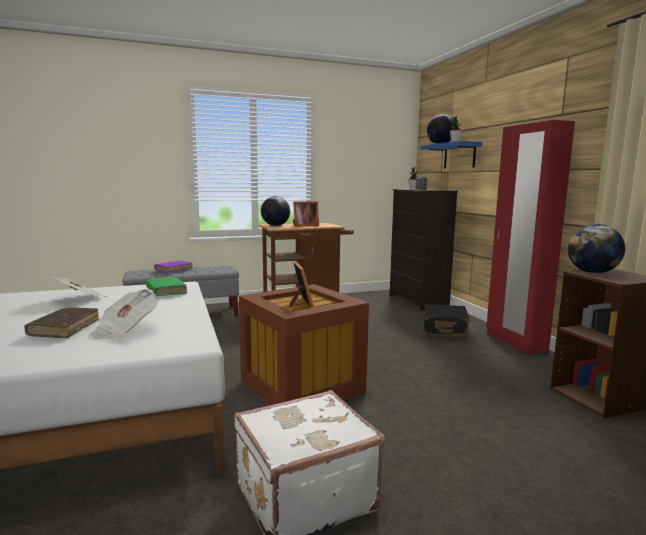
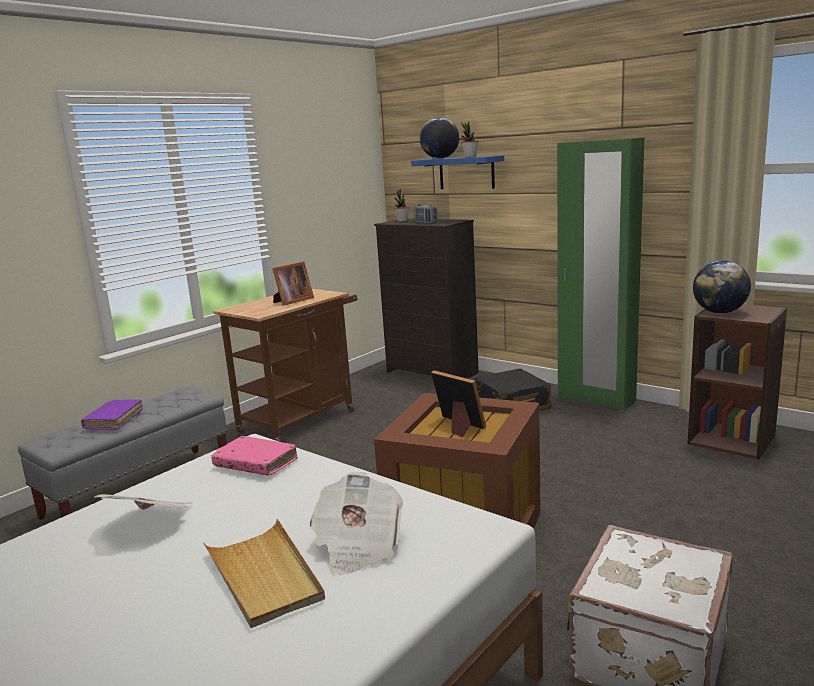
camera: 30 degrees left, 5 degrees up
brown book [24,308,99,338] -> beige tray [203,519,325,628]
green book [146,276,187,296] -> pink book [211,436,298,476]
globe [261,196,290,226] -> none
red wardrobe [486,120,575,354] -> green wardrobe [557,138,644,410]

